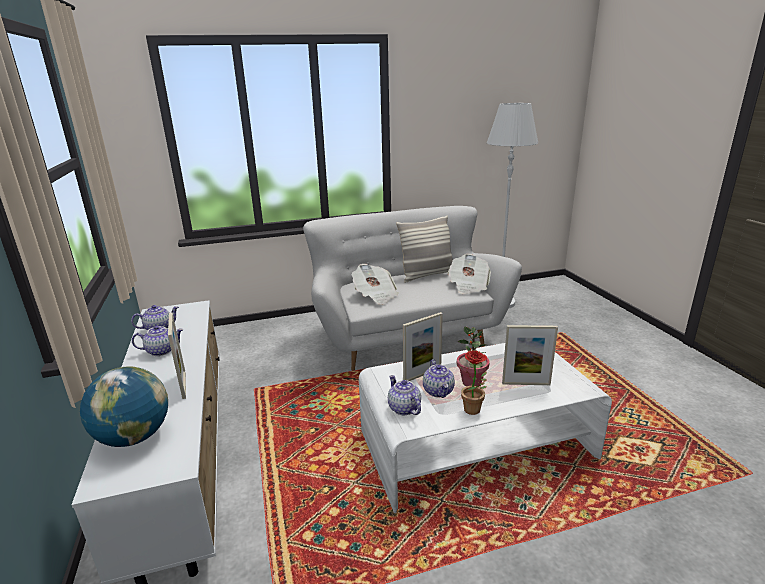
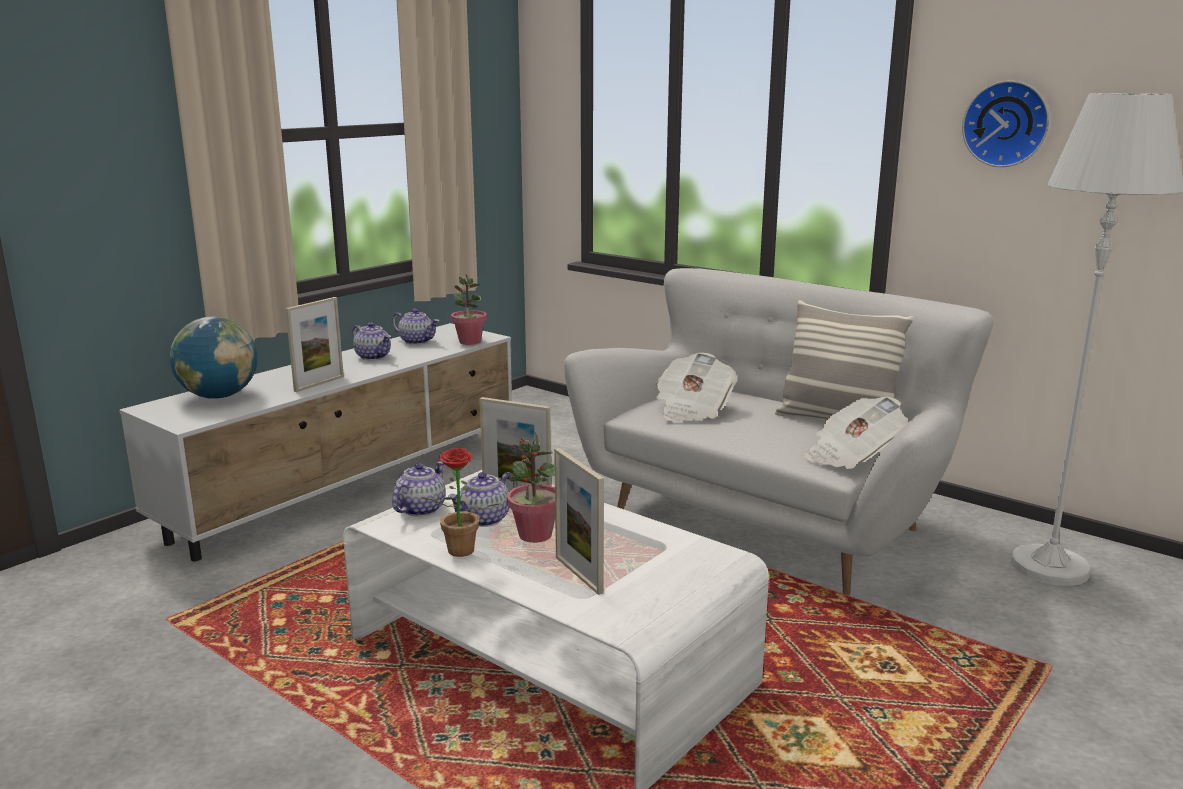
camera: 55 degrees right, 5 degrees down
none -> potted plant [451,274,487,345]
none -> wall clock [962,80,1049,167]

